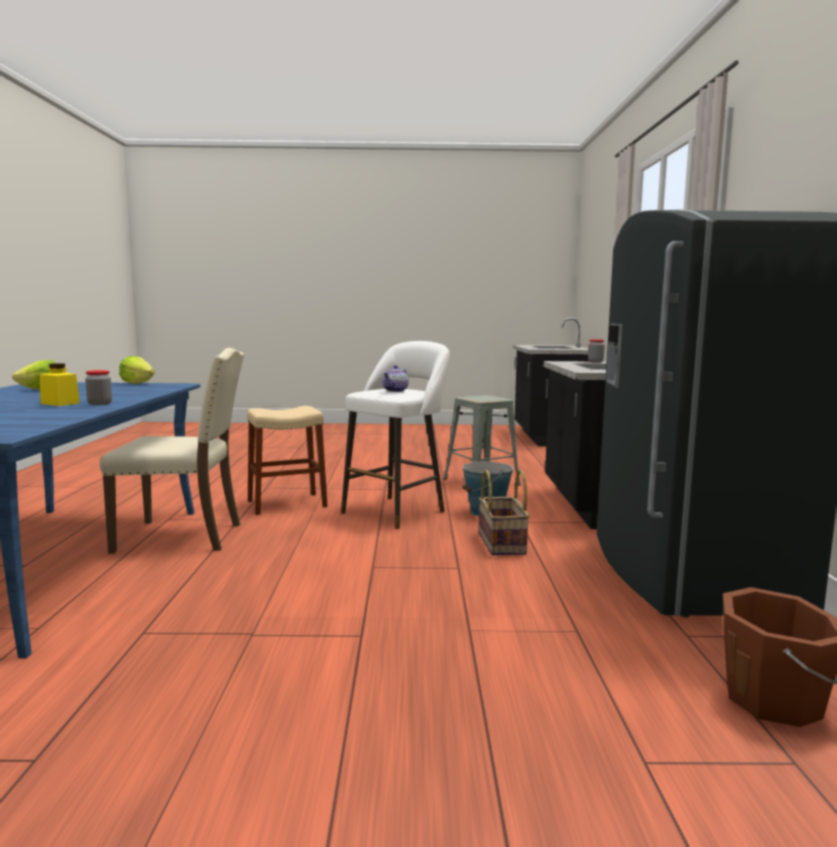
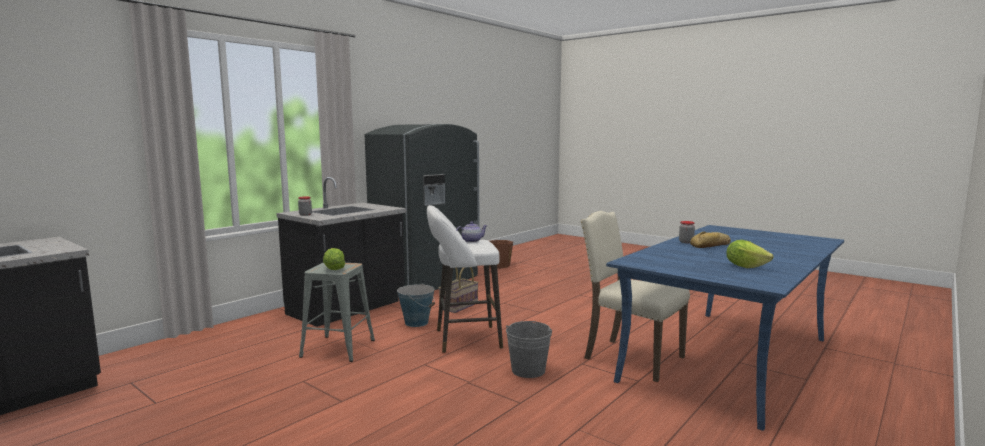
camera: 140 degrees left, 0 degrees up
yellow jar [40,363,80,406] -> bread [690,231,731,248]
lettuce [119,356,155,384] -> lettuce moved to [323,248,345,270]
beige stool [247,406,328,515] -> grey bucket [506,321,552,378]

